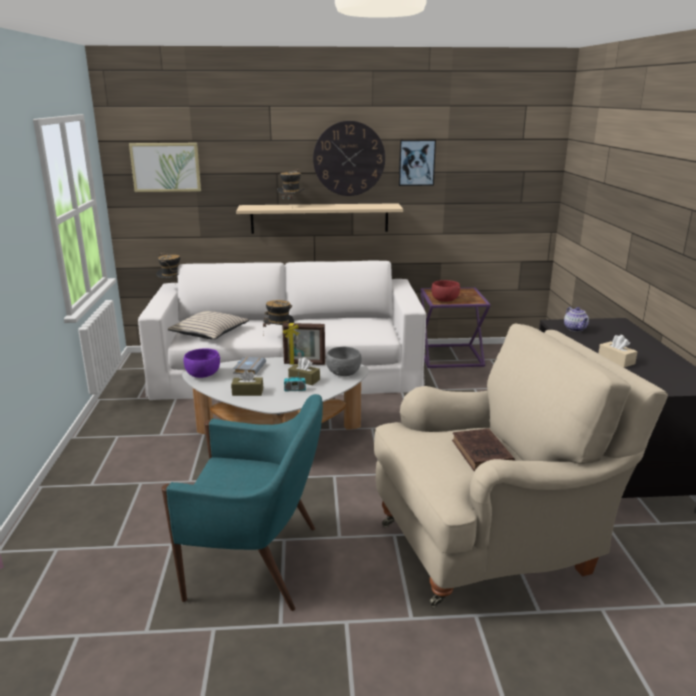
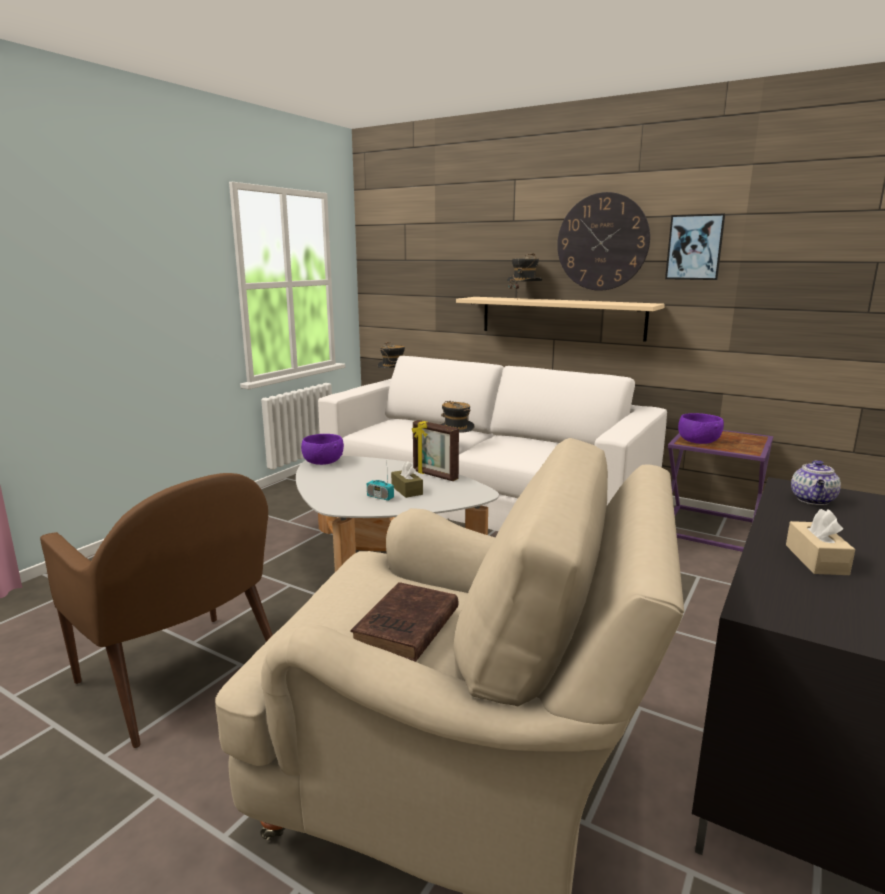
camera: 35 degrees right, 5 degrees down
picture [129,143,201,192] -> none
turquoise armchair [162,394,323,611] -> brown armchair [40,473,273,748]
beige pillow [168,311,249,339] -> none
brown tissue box [231,370,263,396] -> none
grey book [233,356,266,375] -> none
grey bowl [325,347,361,376] -> none
red bowl [431,280,460,302] -> purple bowl [678,413,724,444]

